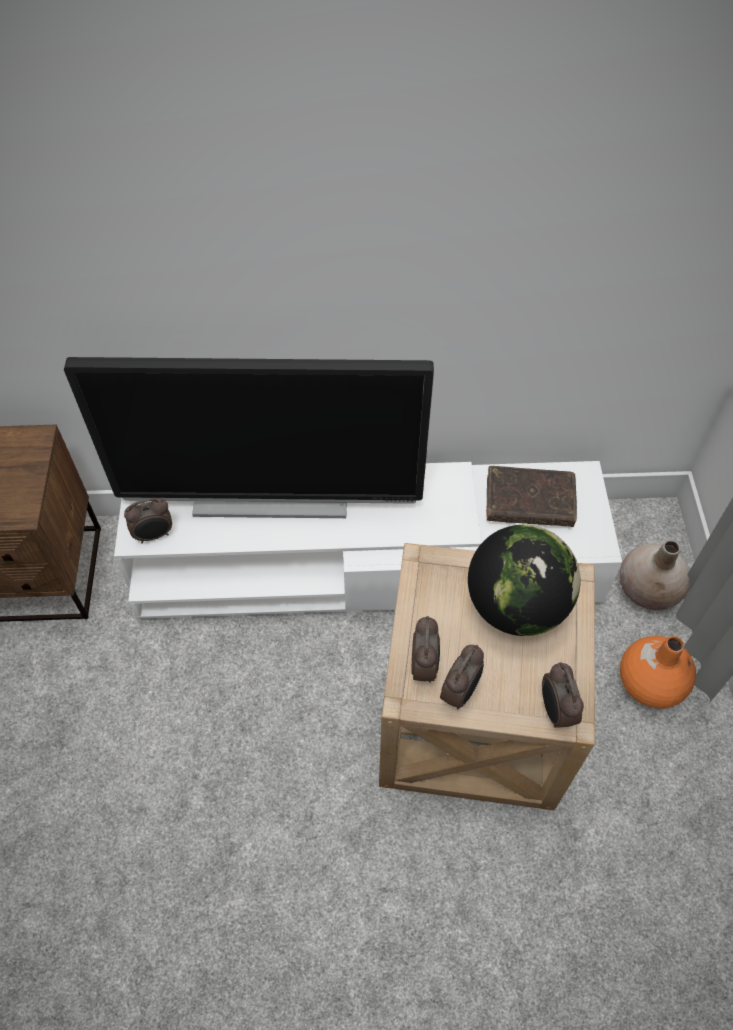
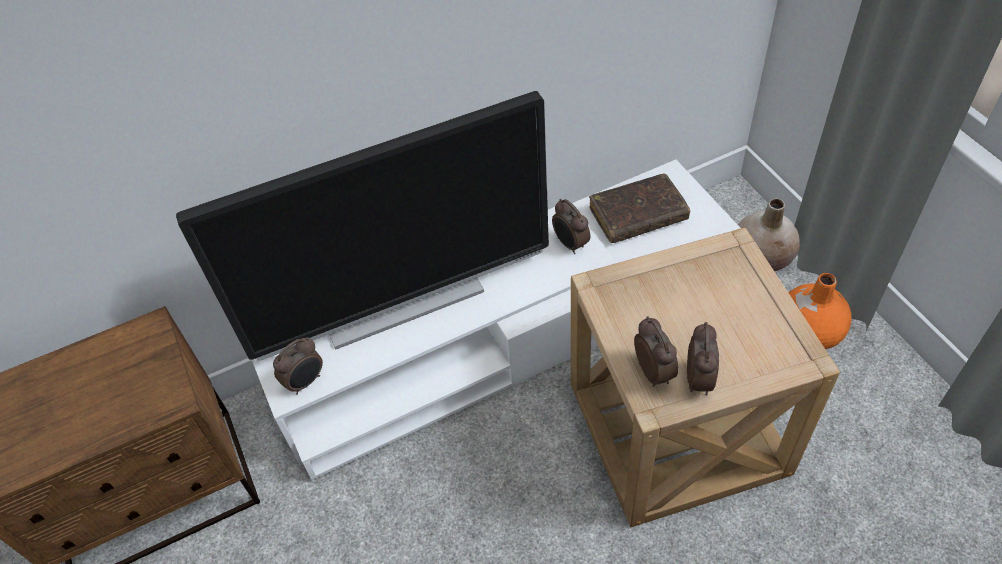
camera: 20 degrees left, 5 degrees down
globe [468,525,580,636] -> none
alarm clock [542,662,584,728] -> alarm clock moved to [552,199,590,254]

